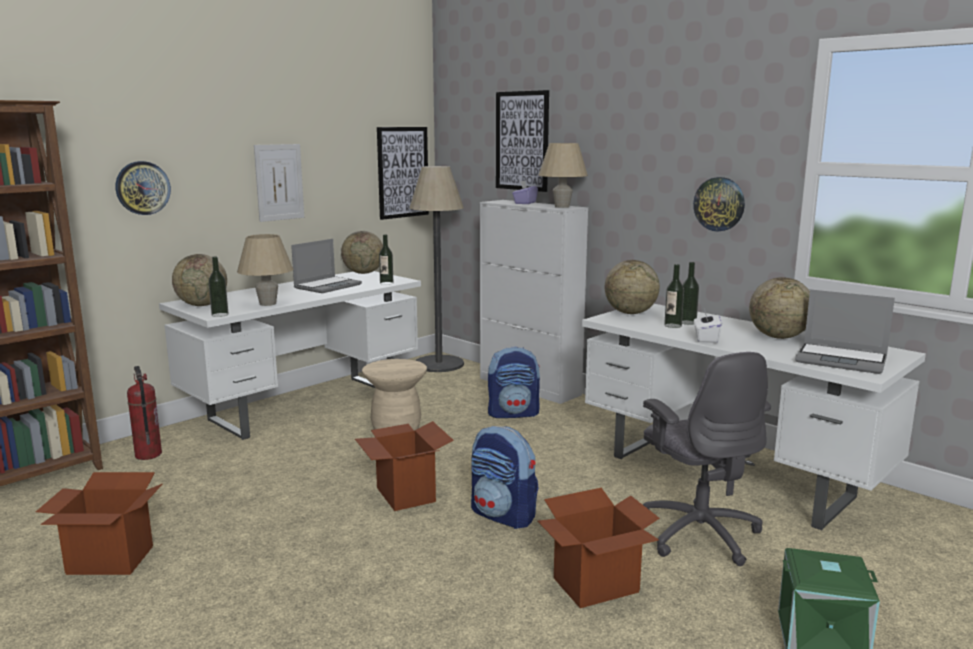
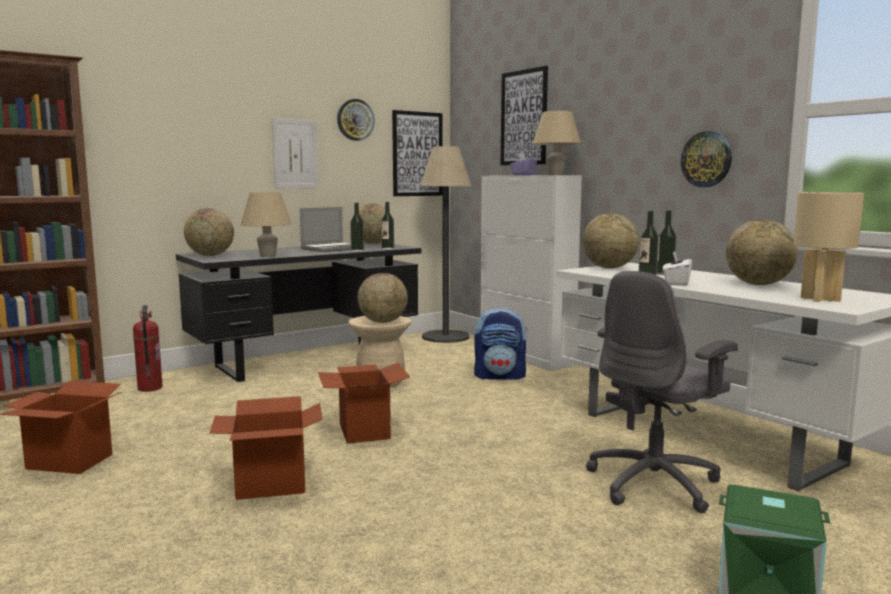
camera: 10 degrees right, 5 degrees down
wall clock [115,161,171,215] -> wall clock moved to [337,99,375,141]
white desk [159,271,421,440] -> black desk [176,242,421,382]
bottle [208,257,228,317] -> bottle moved to [350,202,364,251]
backpack [471,426,538,529] -> none
cardboard box [537,488,660,608] -> cardboard box moved to [210,396,322,500]
grey office chair [643,352,771,566] -> grey office chair turned 60 degrees clockwise [586,271,738,513]
laptop [795,290,895,374] -> beige table lamp [794,192,864,302]
none -> globe [358,273,408,323]

